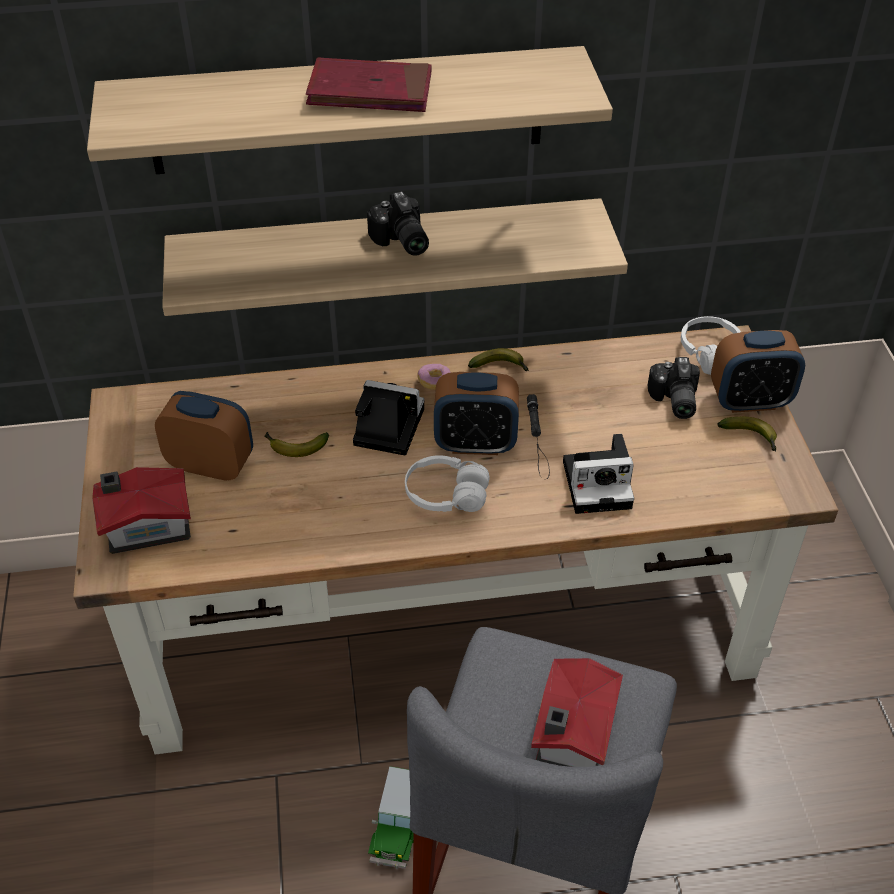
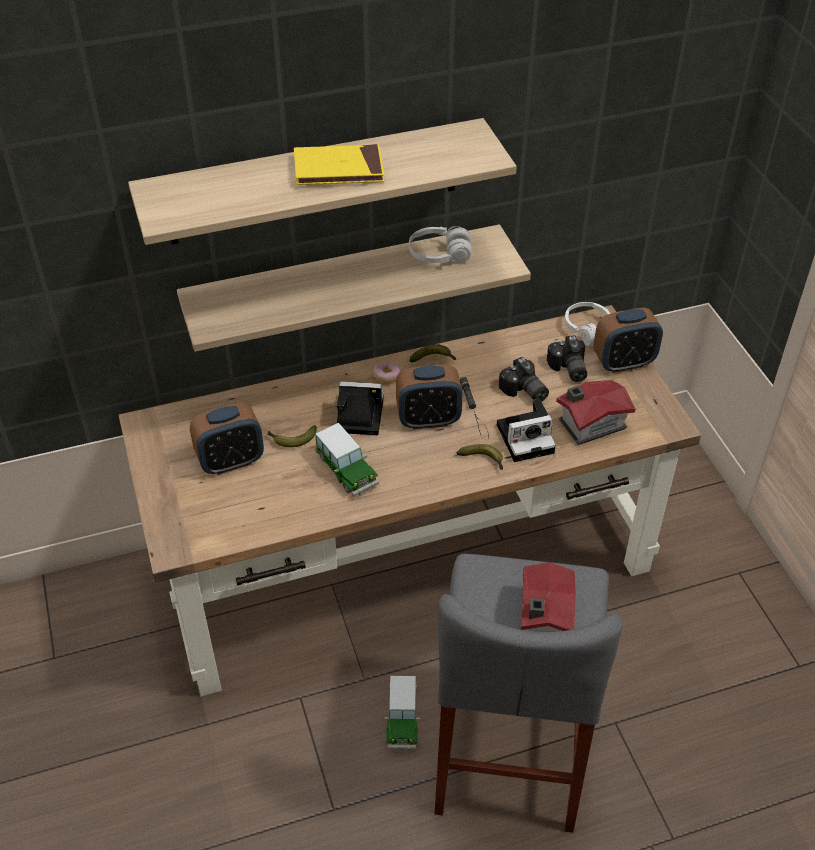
camera: 10 degrees left, 0 degrees up
toy house [92,467,191,554] -> toy house moved to [556,380,635,445]
alarm clock [155,391,253,481] -> alarm clock turned 150 degrees clockwise [190,402,264,475]
red book [306,58,432,112] -> yellow book [294,144,384,185]
camera [367,191,429,256] -> camera moved to [499,357,549,402]
white headphones [405,455,490,512] -> white headphones moved to [409,226,472,263]
banana [718,417,777,451] -> banana moved to [457,444,503,470]
none -> toy car [315,422,379,497]

